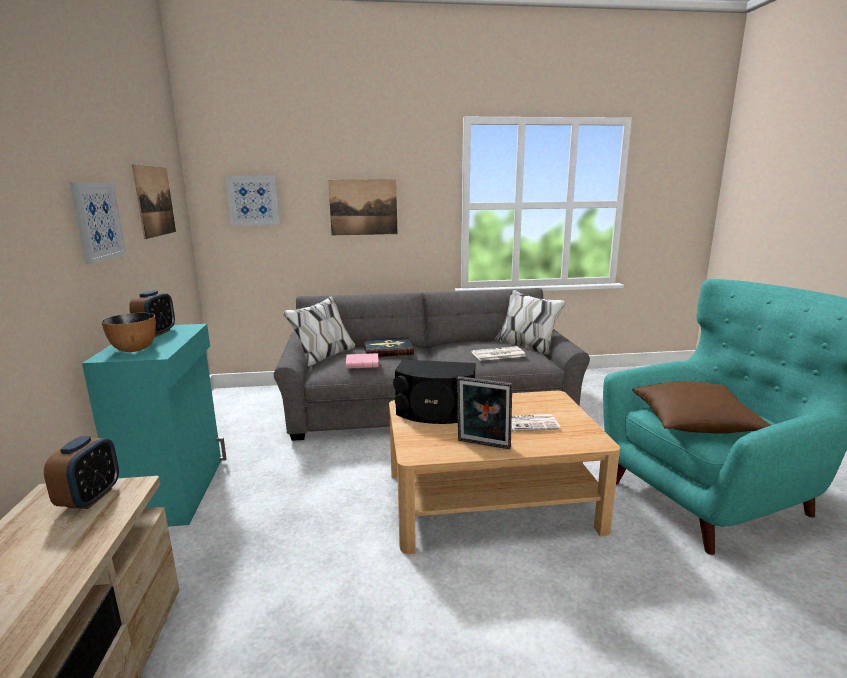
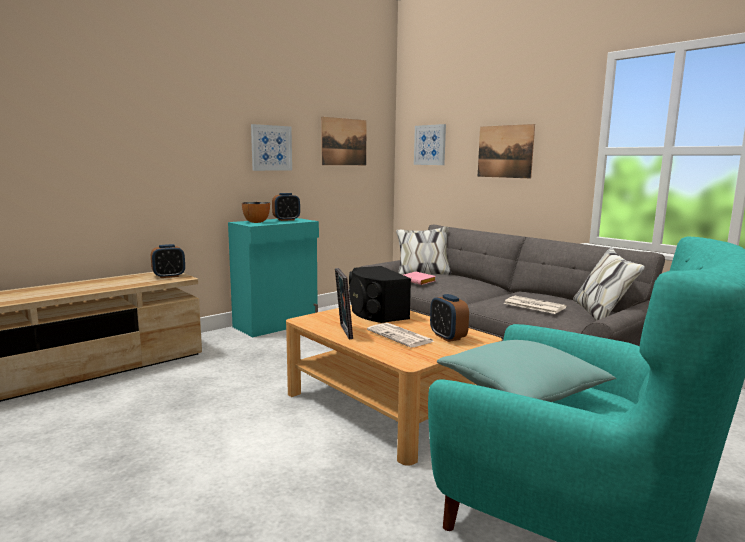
camera: 55 degrees right, 5 degrees down
book [364,337,414,357] -> none
brown pillow [632,381,771,434] -> turquoise pillow [437,340,617,402]
none -> alarm clock [430,294,469,342]

